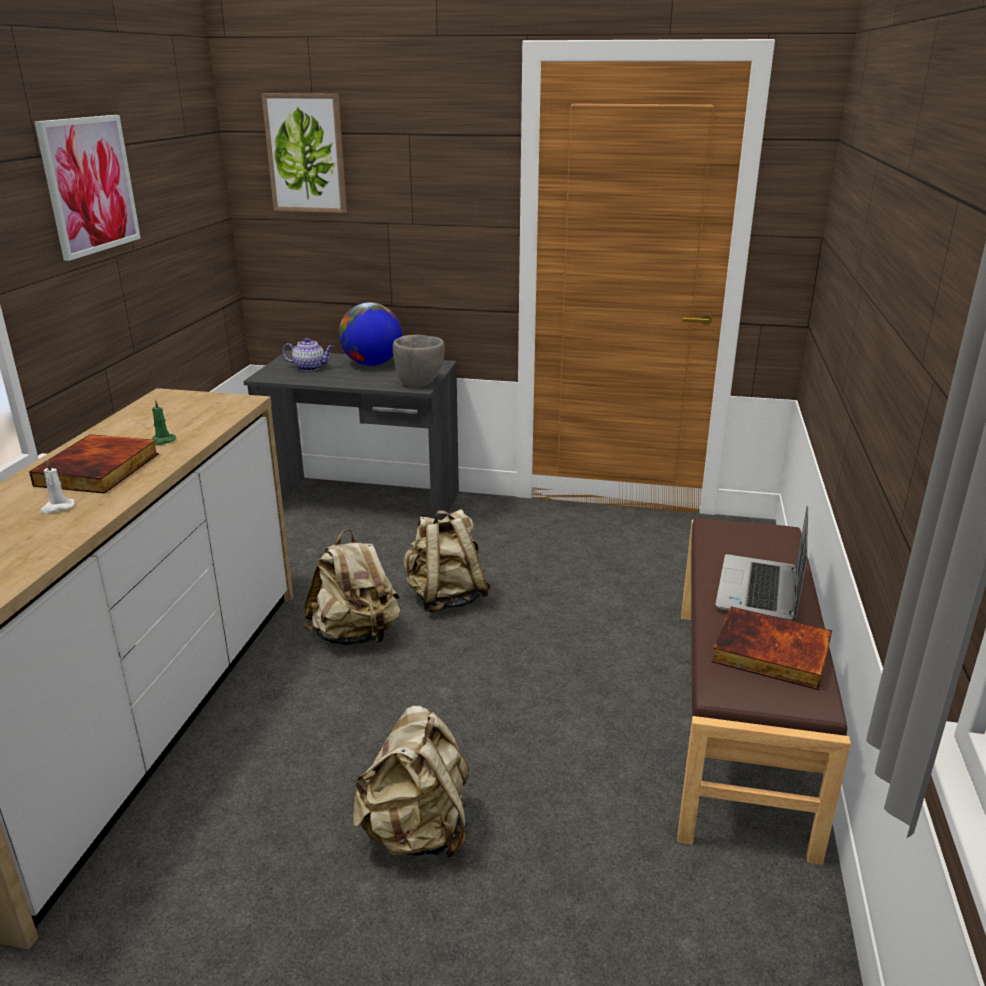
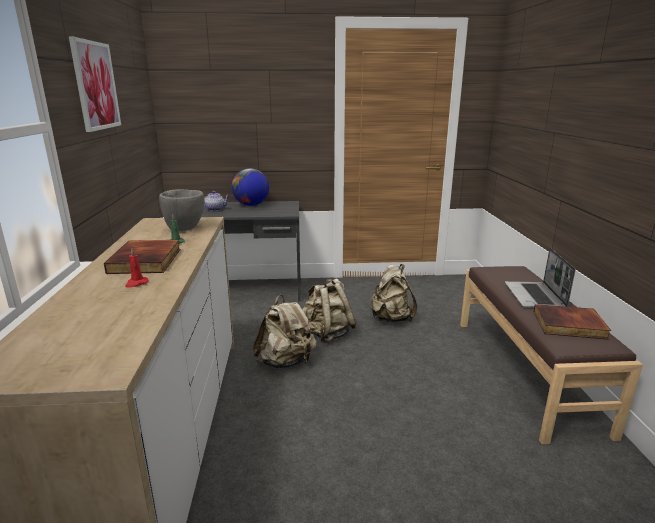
camera: 15 degrees left, 5 degrees down
white candle [40,459,75,513] -> red candle [125,249,149,288]
picture [261,93,347,213] -> none
beige backpack [352,706,469,860] -> beige backpack moved to [370,264,417,322]
grey bowl [393,334,445,387] -> grey bowl moved to [159,189,204,231]

